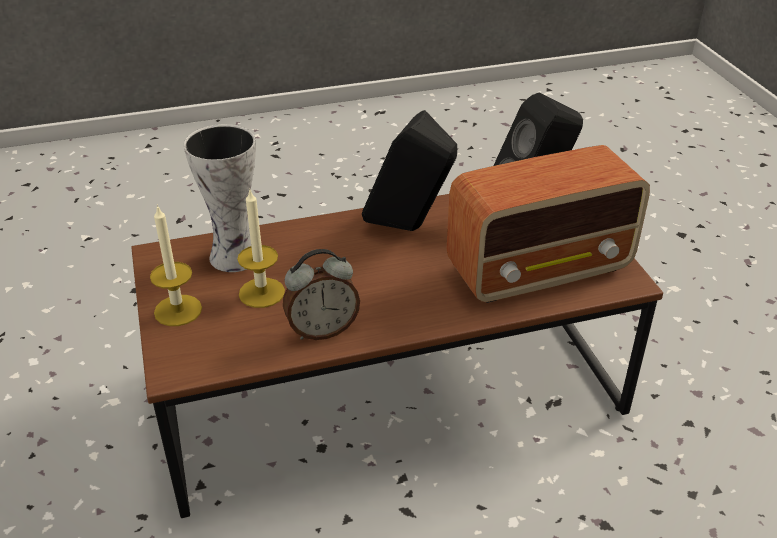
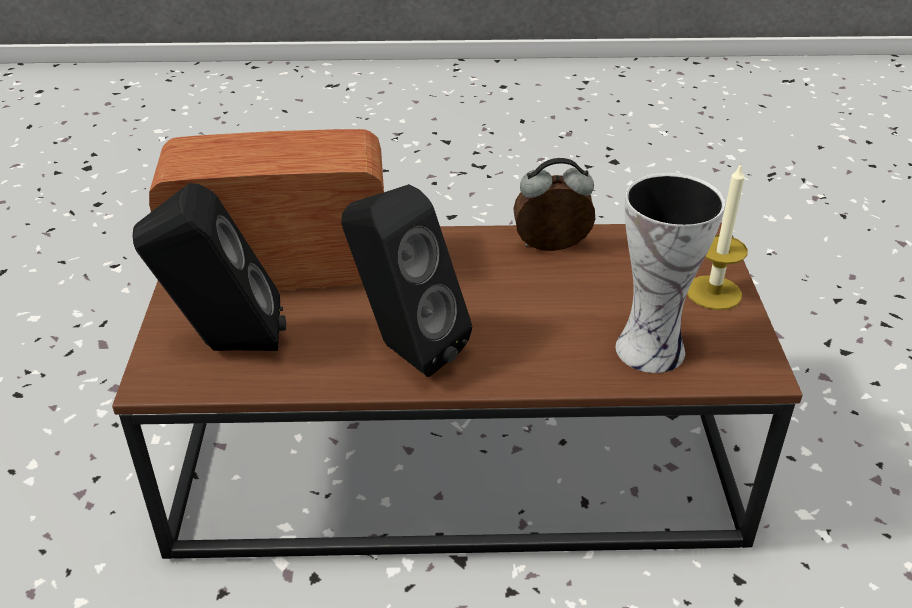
camera: 165 degrees left, 0 degrees up
candle [237,188,285,308] -> none

